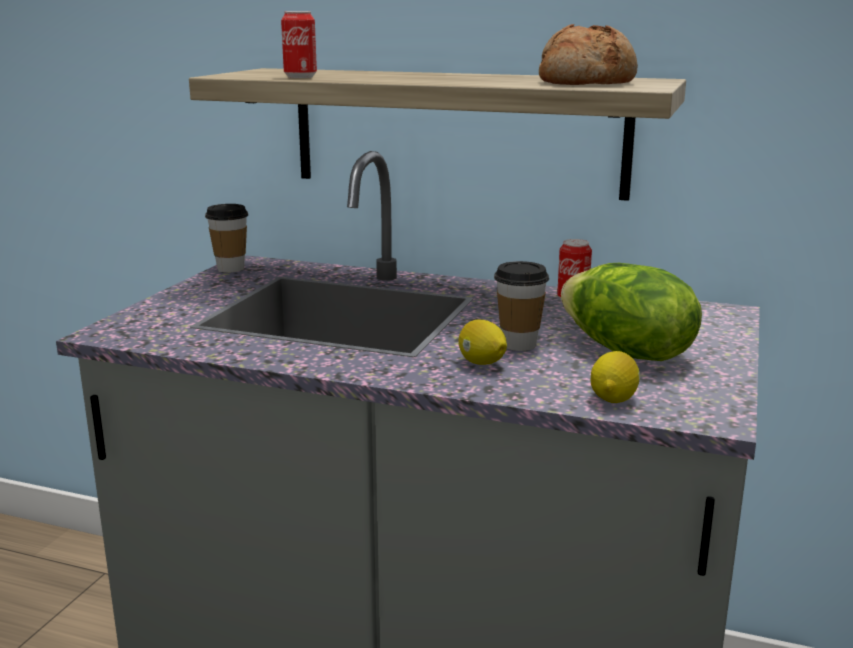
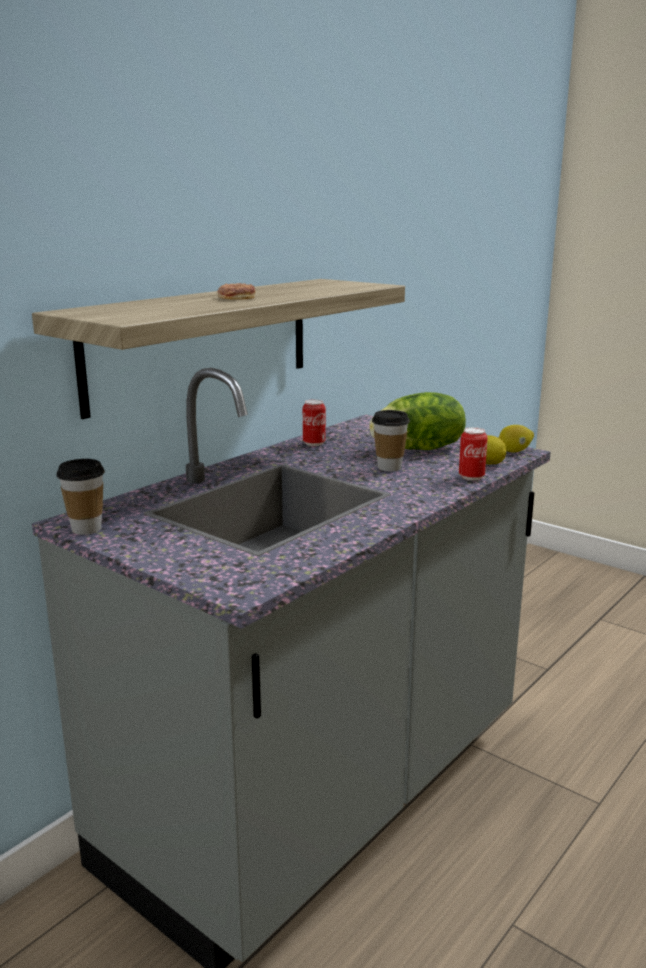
camera: 70 degrees left, 0 degrees up
can [281,11,317,78] -> can moved to [459,427,488,481]
lemon [458,319,507,365] -> lemon moved to [498,425,534,452]
bread [539,24,638,85] -> none
none -> donut [217,283,256,300]

